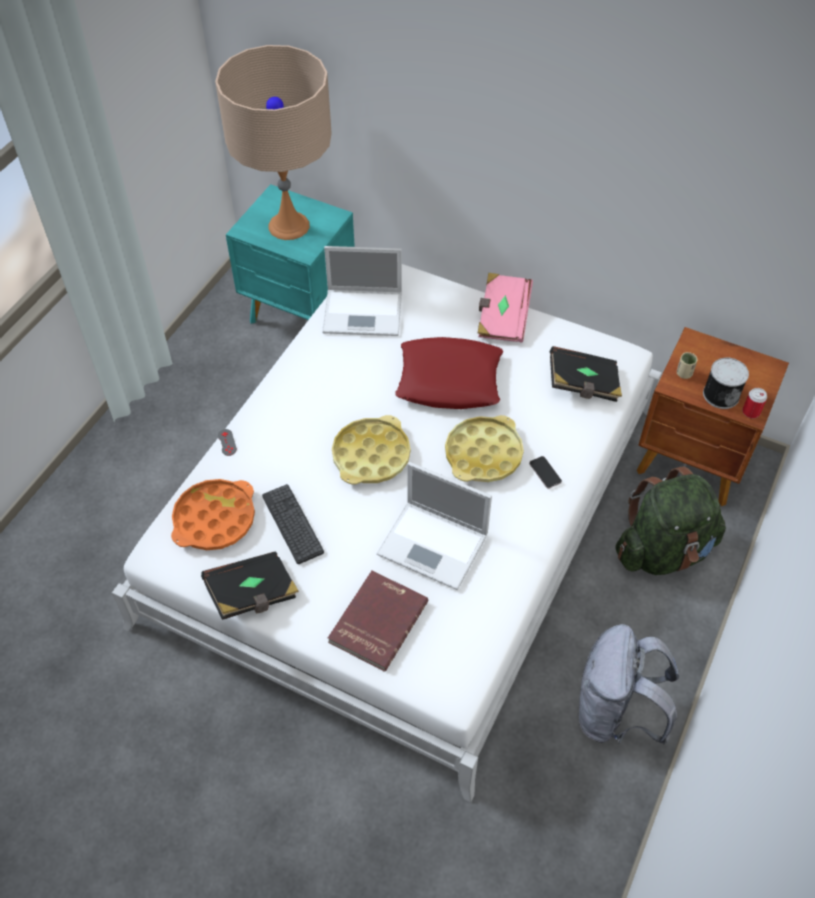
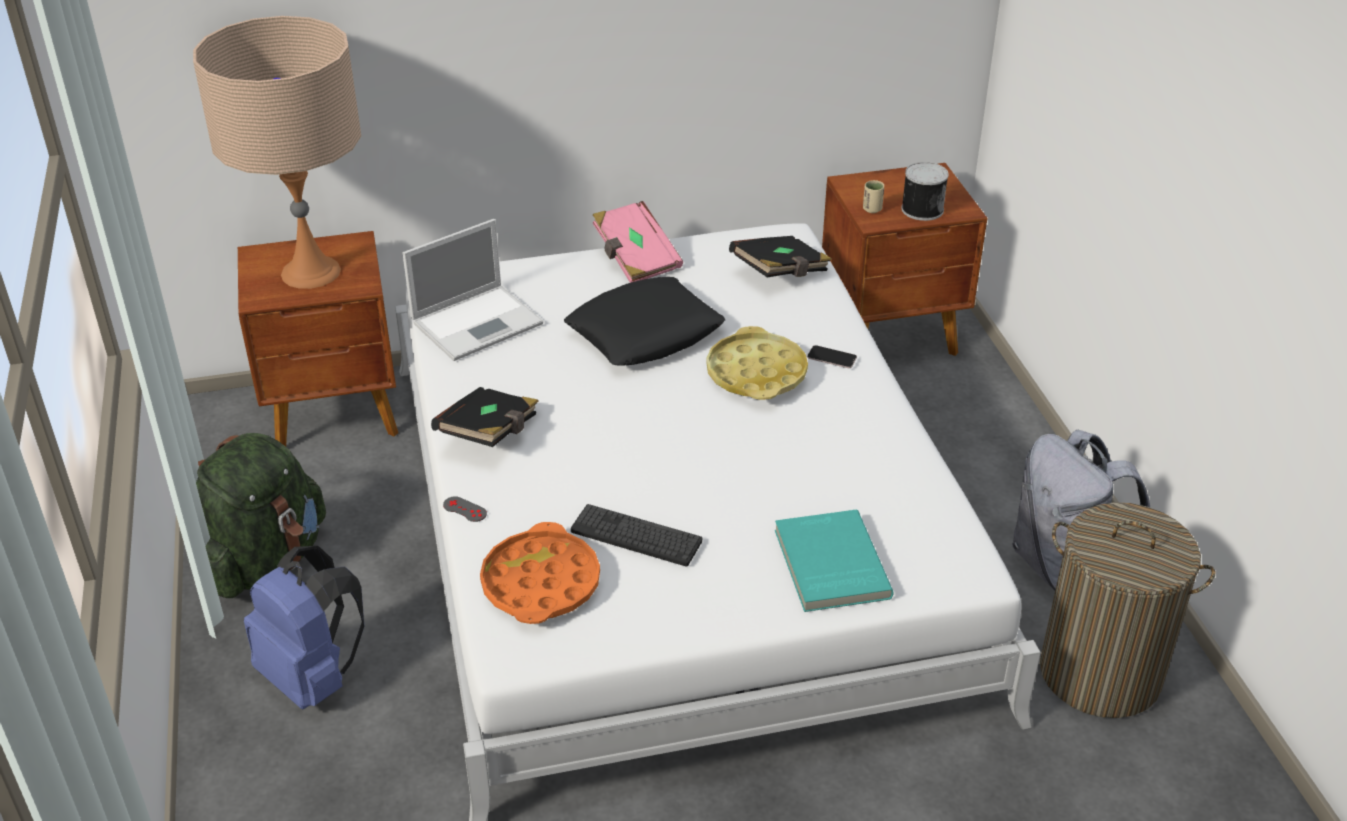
camera: 40 degrees left, 15 degrees down
black book [201,551,299,620] -> black book moved to [431,387,538,447]
turquoise nightstand [226,184,355,324] -> brown nightstand [238,231,398,446]
red book [328,571,428,672] -> turquoise book [775,509,894,612]
yellow tray [332,415,410,485] -> none
laptop [377,462,492,590] -> none
red pillow [395,337,503,409] -> black pillow [564,277,725,366]
green backpack [616,466,726,575] -> green backpack moved to [196,433,326,598]
can [742,388,767,418] -> none
none -> blue backpack [244,546,364,709]
none -> laundry basket [1040,503,1215,718]

